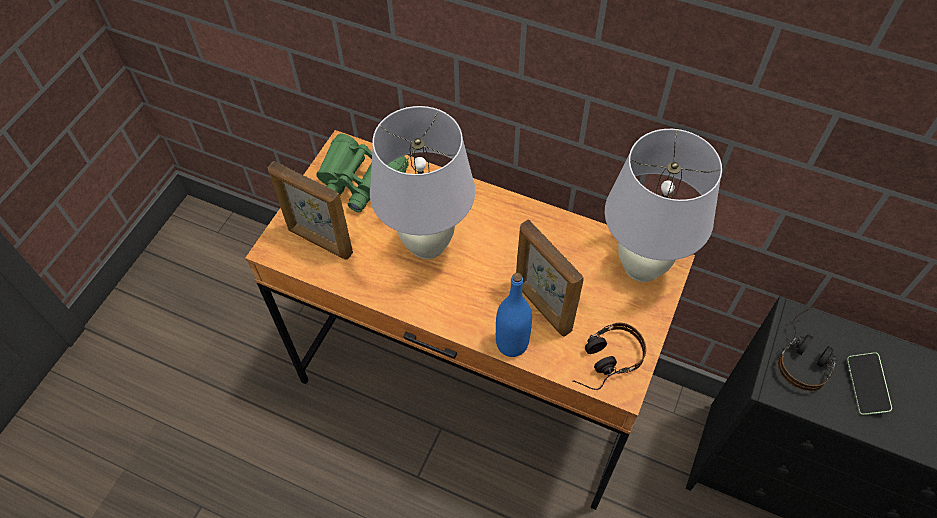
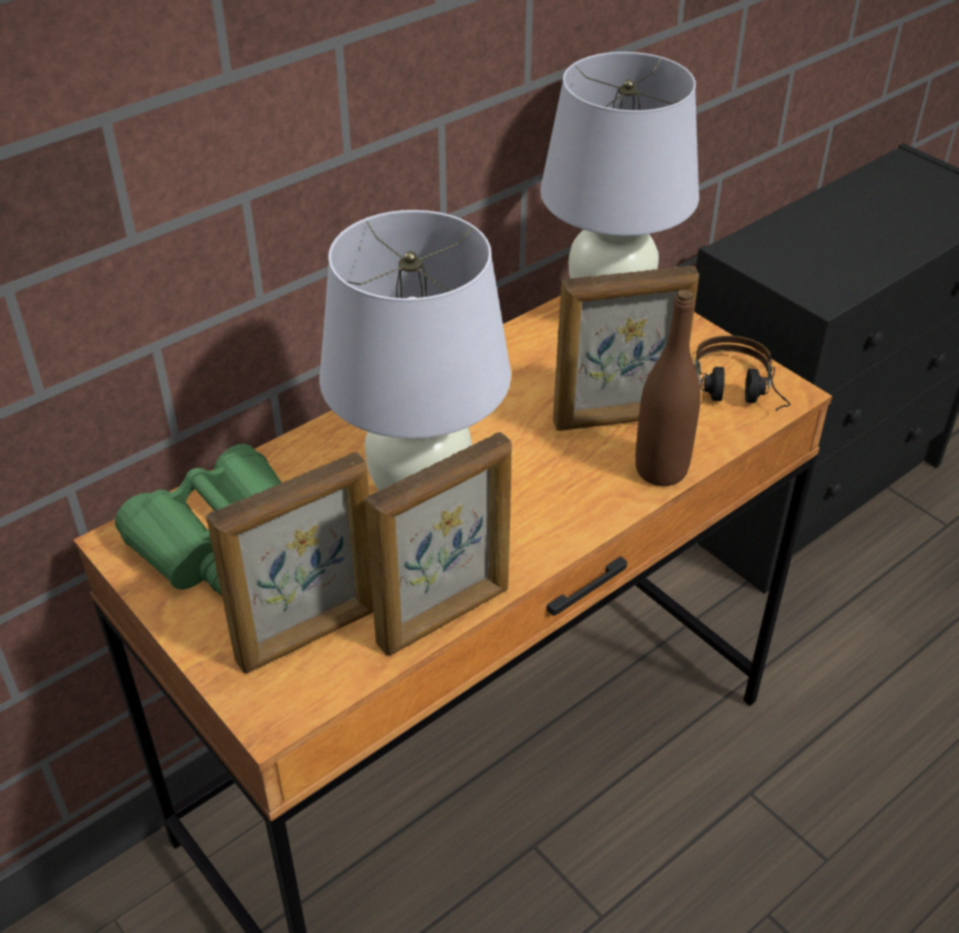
camera: 65 degrees left, 15 degrees down
blue bottle [496,273,532,357] -> brown bottle [635,289,701,486]
headphones [778,304,837,391] -> none
phone [847,352,892,415] -> none
none -> picture frame [365,432,512,655]

